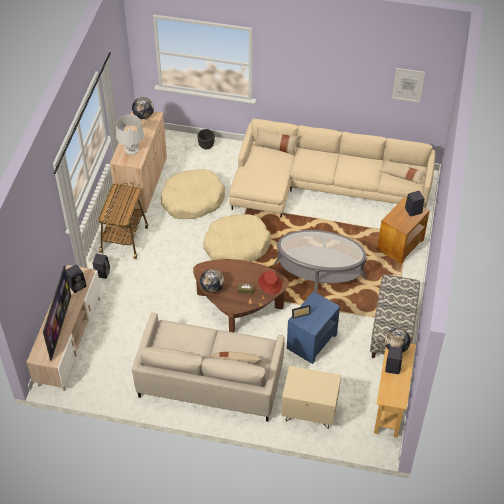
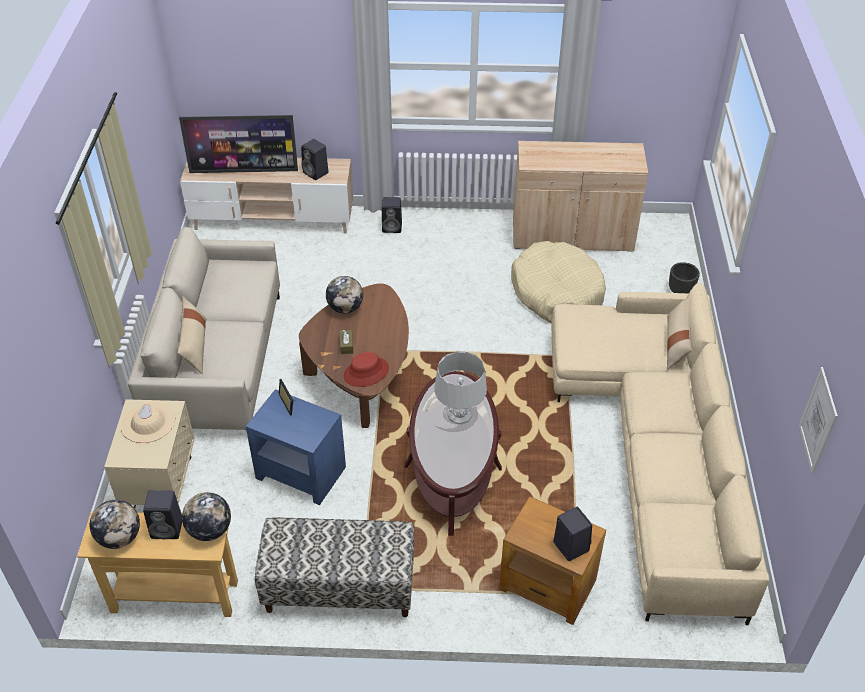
camera: 80 degrees right, 5 degrees down
cart [98,182,148,259] -> none
grey table lamp [116,115,144,155] -> grey table lamp moved to [434,351,487,424]
globe [132,97,154,119] -> globe moved to [90,500,140,549]
beige dog bed [203,214,271,262] -> none
grey coffee table [274,230,367,292] -> brown coffee table [405,371,502,536]
beige pillow [378,160,426,184] -> none
none -> beige hat [120,402,175,443]

